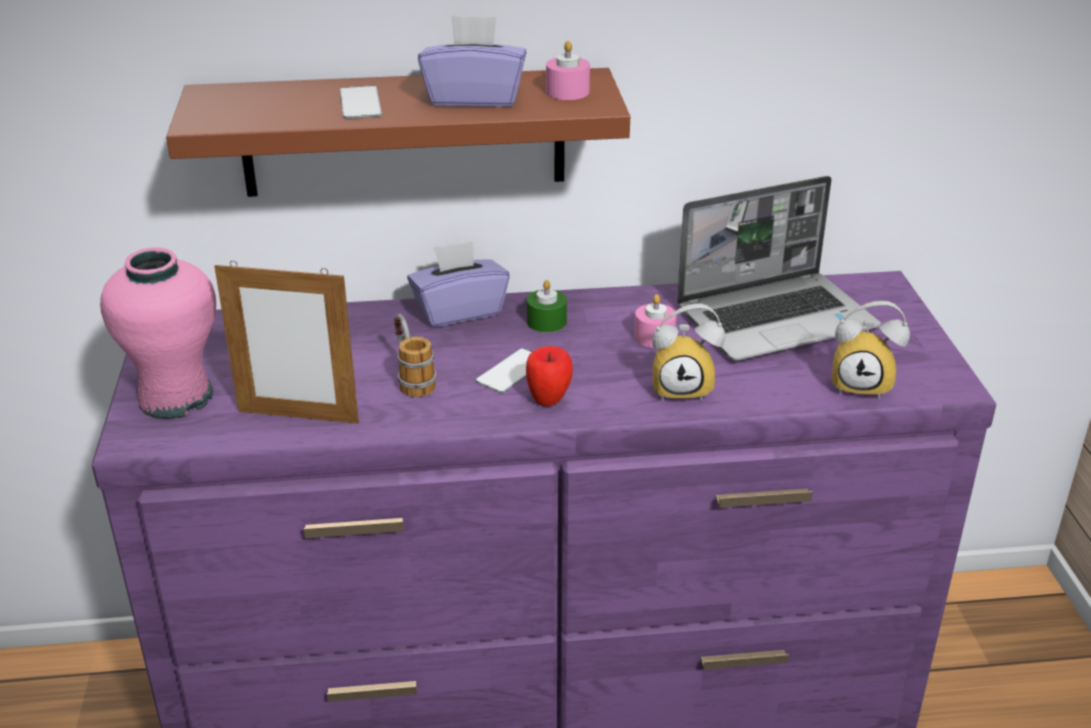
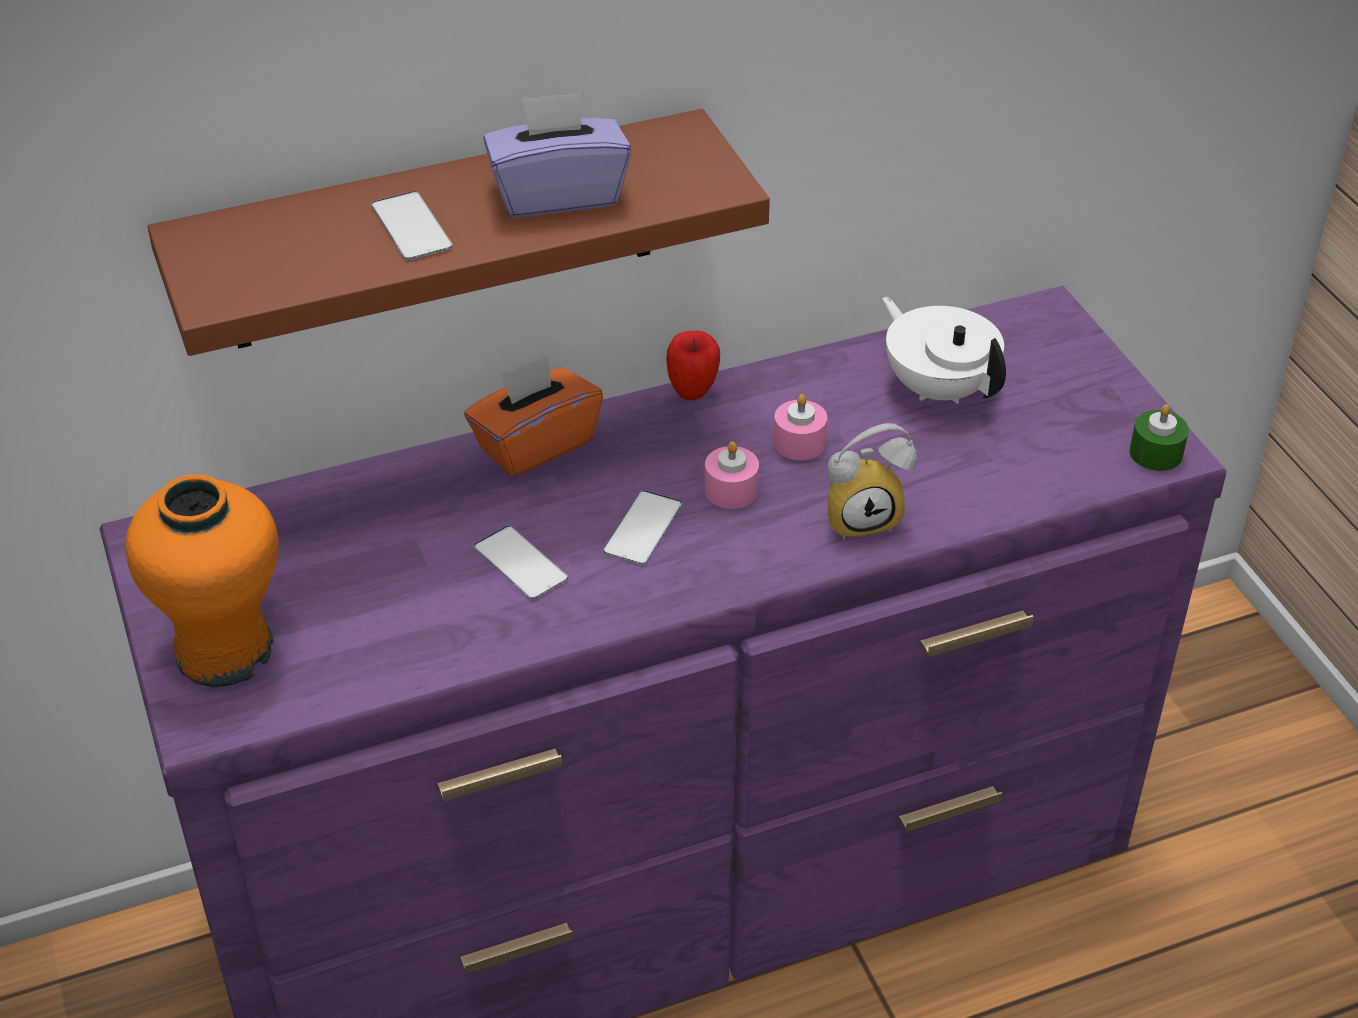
camera: 15 degrees left, 10 degrees up
pink vase [100,247,216,419] -> orange vase [125,474,279,687]
picture frame [214,261,359,424] -> none
mug [394,314,436,397] -> phone [473,525,568,600]
purple tissue box [407,241,510,327] -> orange tissue box [464,355,603,477]
apple [526,346,573,406] -> apple moved to [666,330,720,400]
green candle [527,280,567,333] -> green candle moved to [1130,404,1189,471]
pink candle [546,41,590,100] -> pink candle moved to [705,441,759,509]
laptop [677,176,881,361] -> white teapot [882,297,1006,404]
alarm clock [832,301,910,399] -> none

